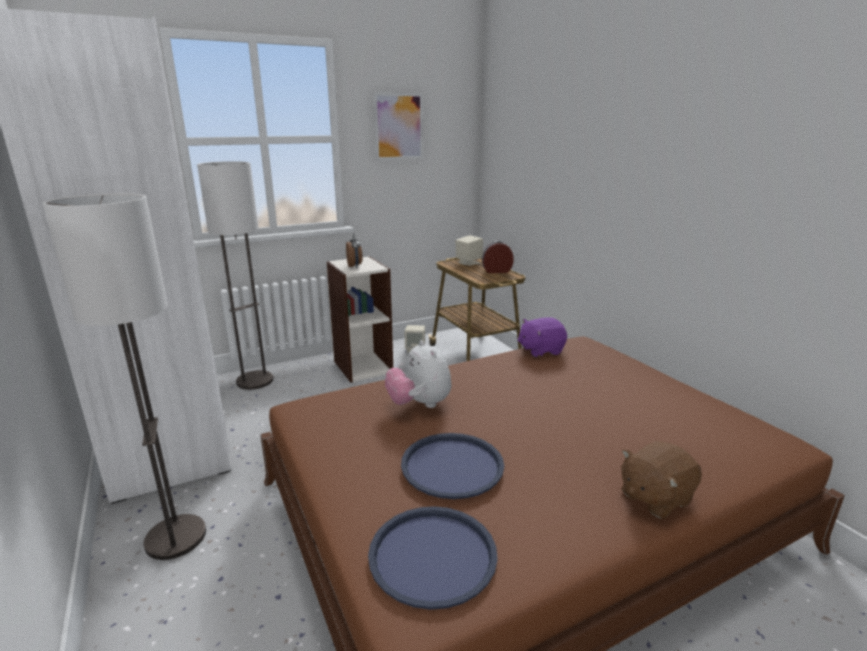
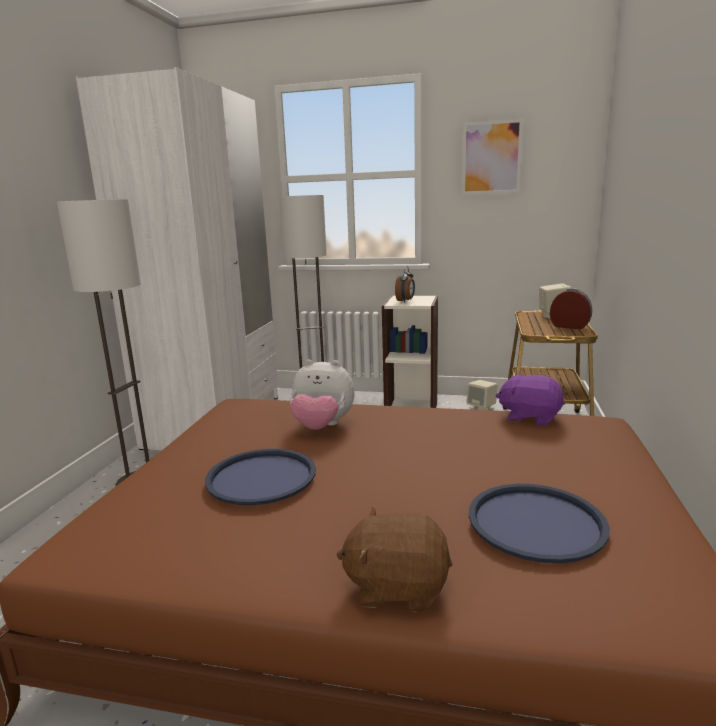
camera: 40 degrees right, 5 degrees down
blue tray [368,506,498,610] -> blue tray moved to [469,484,610,563]
plush toy [385,340,451,408] -> plush toy turned 90 degrees counterclockwise [290,359,355,430]

